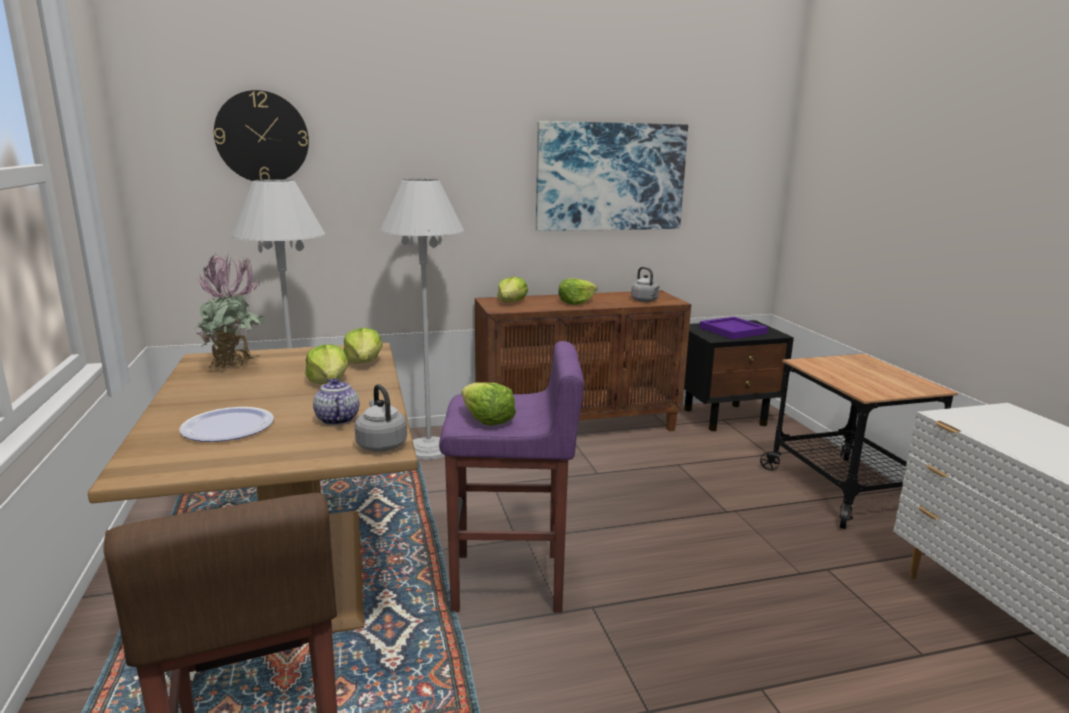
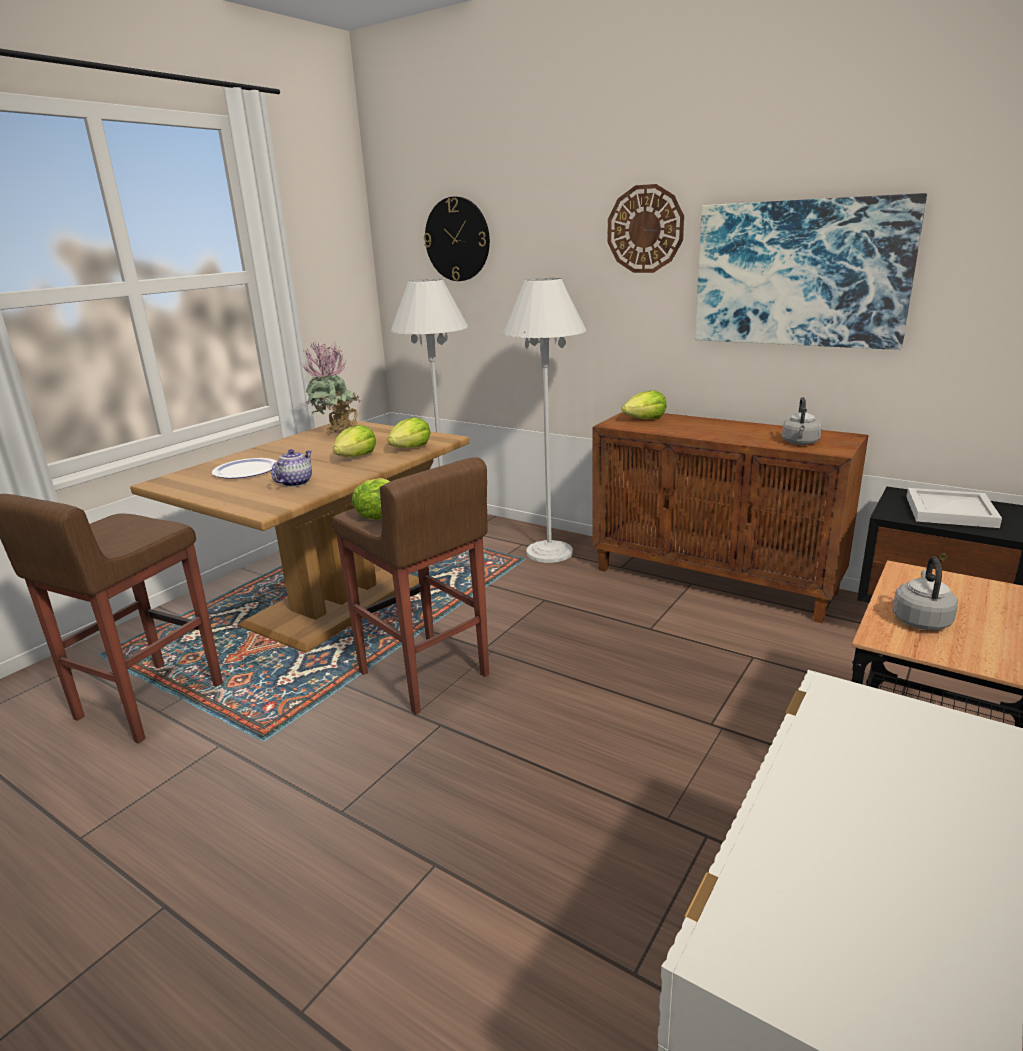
camera: 50 degrees right, 5 degrees up
grey kettle [355,384,407,452] -> grey kettle moved to [893,557,958,630]
purple stool [439,341,584,613] -> brown stool [332,457,489,715]
lettuce [558,278,597,305] -> none
purple tray [699,317,768,339] -> white tray [906,488,1002,528]
none -> wall clock [608,184,684,273]

